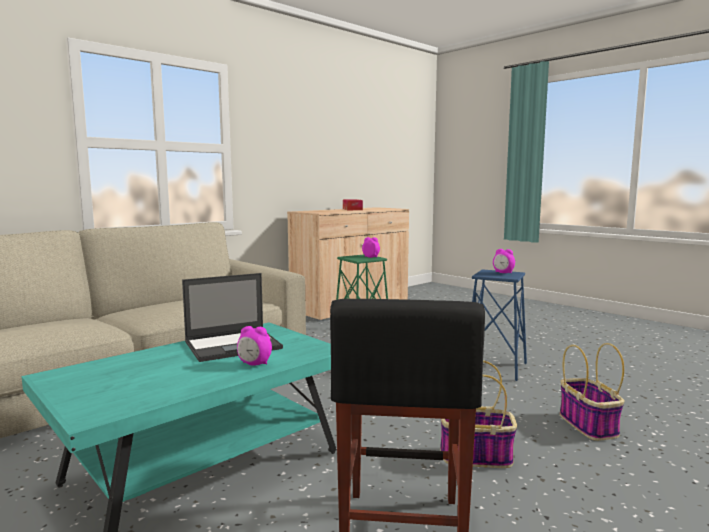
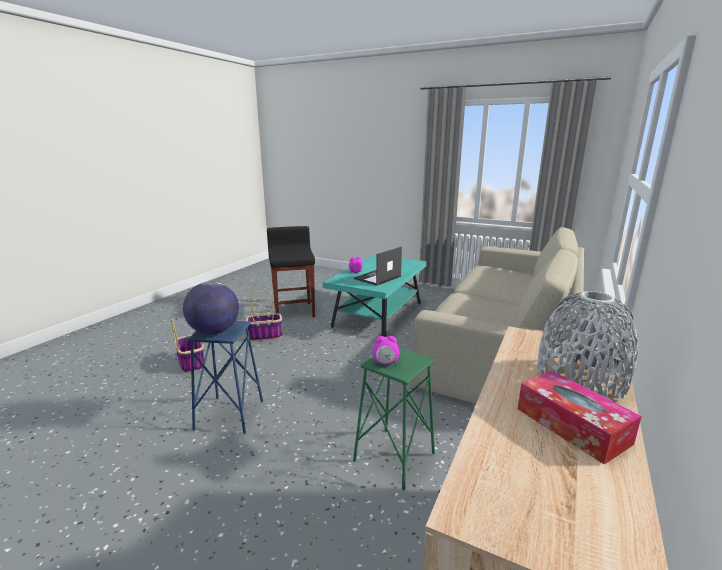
camera: 160 degrees right, 10 degrees up
alarm clock [493,249,515,273] -> globe [183,282,239,334]
none -> grey vase [537,291,638,401]

